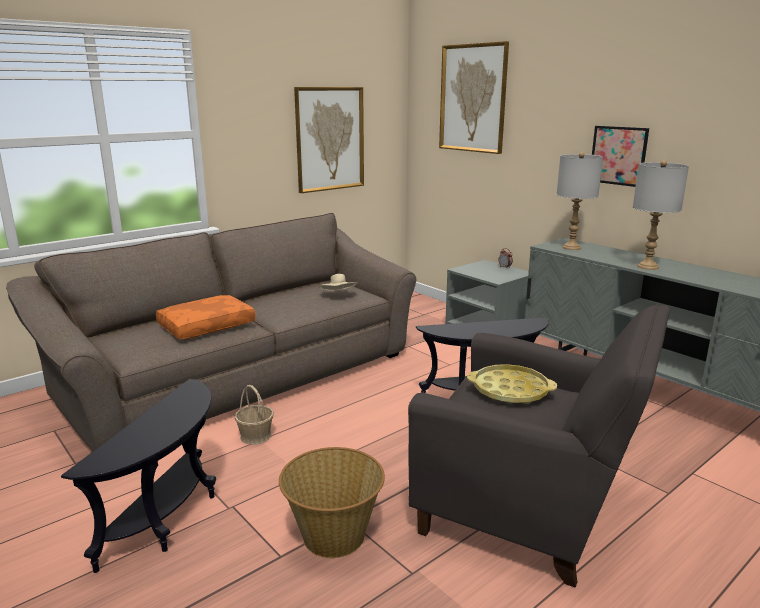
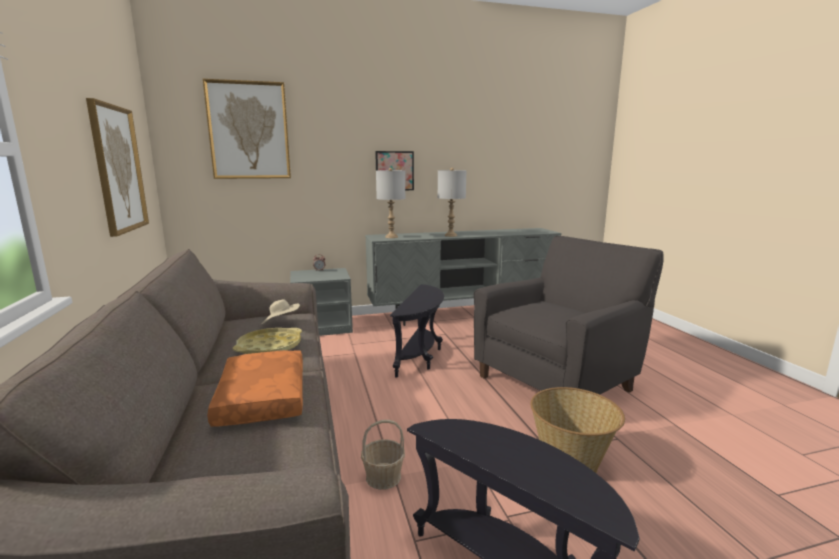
camera: 65 degrees left, 5 degrees down
yellow tray [467,364,557,404] -> yellow tray moved to [233,328,302,354]

